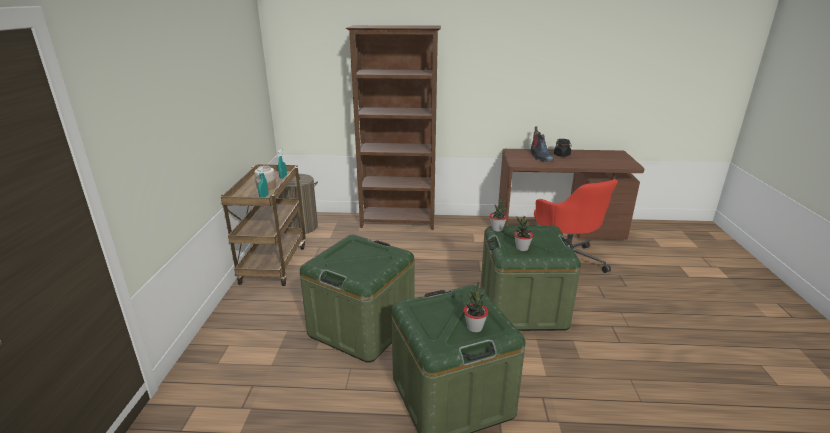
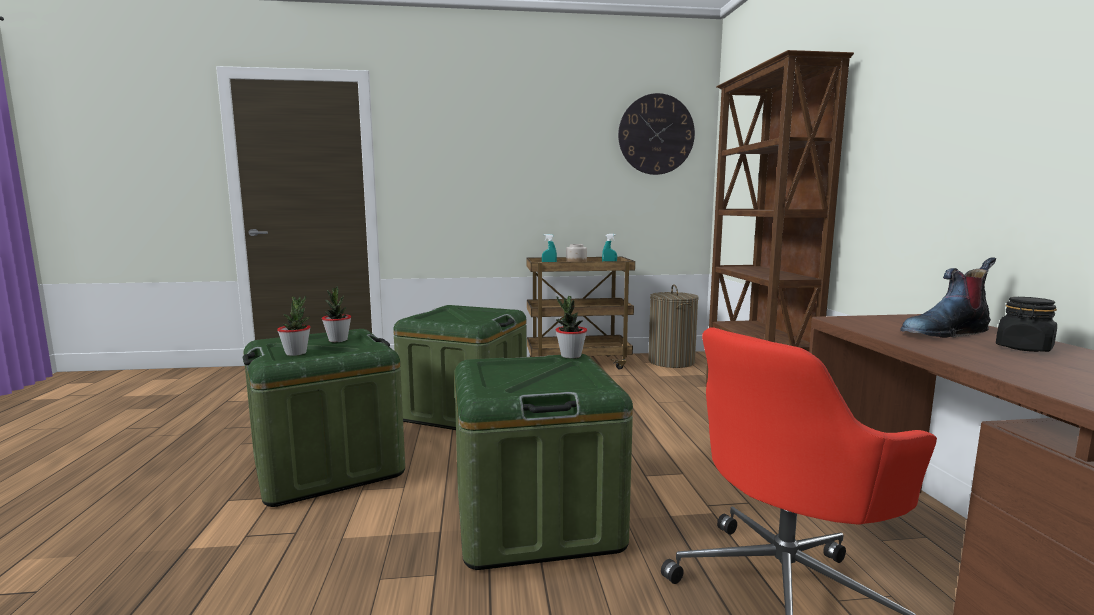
camera: 80 degrees right, 15 degrees down
potted plant [514,216,533,251] -> potted plant moved to [322,286,351,342]
none -> wall clock [618,93,695,175]

